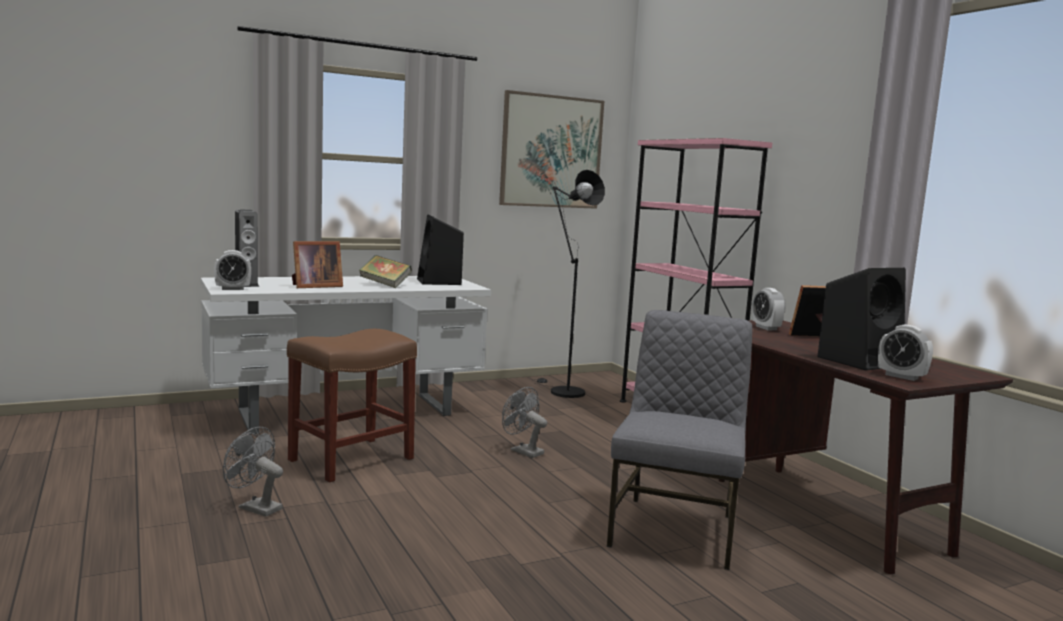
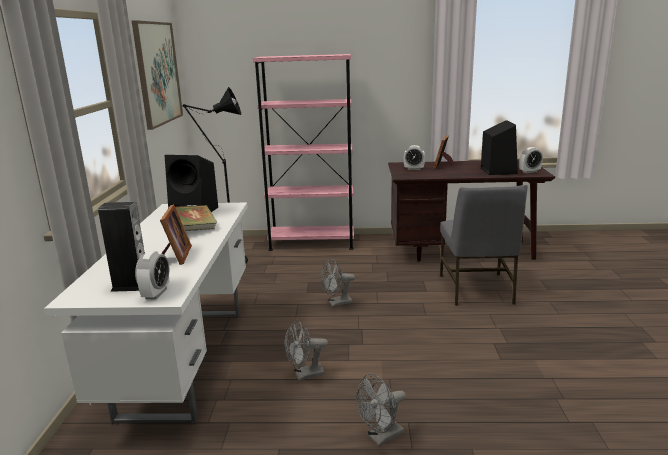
camera: 60 degrees left, 10 degrees up
brown stool [287,329,417,482] -> grey fan [285,320,328,381]
grey chair [607,310,752,570] -> grey chair turned 135 degrees counterclockwise [440,185,528,306]

